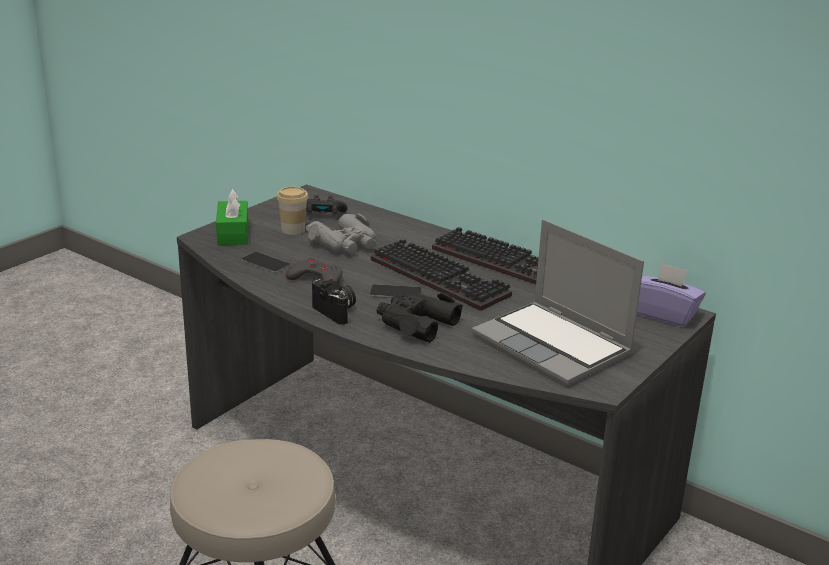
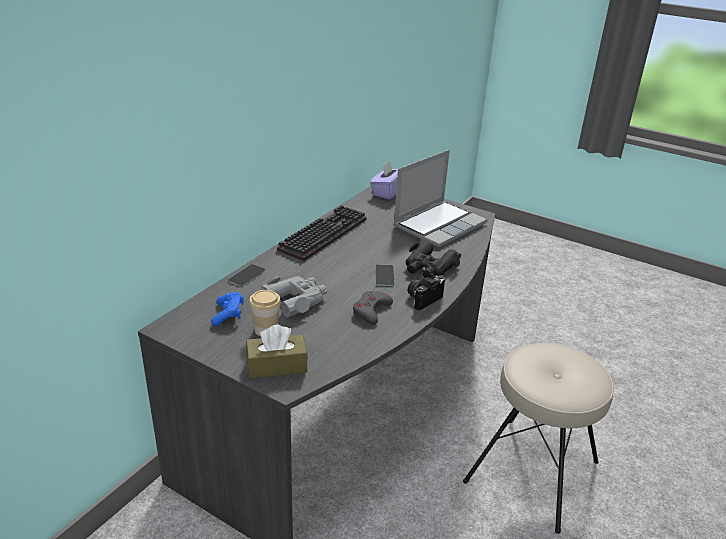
camera: 95 degrees left, 5 degrees up
green tissue box [216,189,249,245] -> brown tissue box [246,325,308,378]
phone [241,252,290,273] -> phone moved to [228,264,265,287]
black game controller [306,194,347,216] -> blue game controller [211,292,244,326]
keyboard [371,239,512,311] -> none

